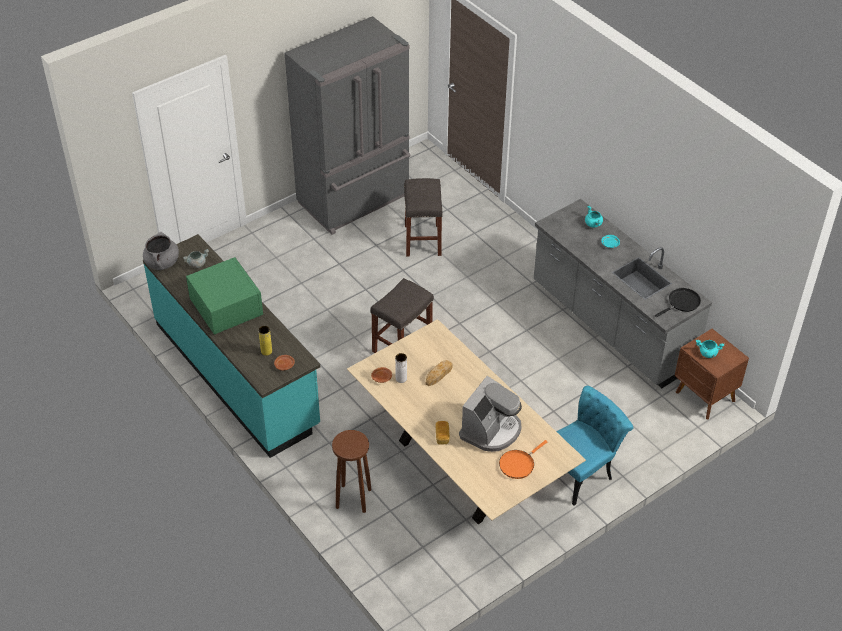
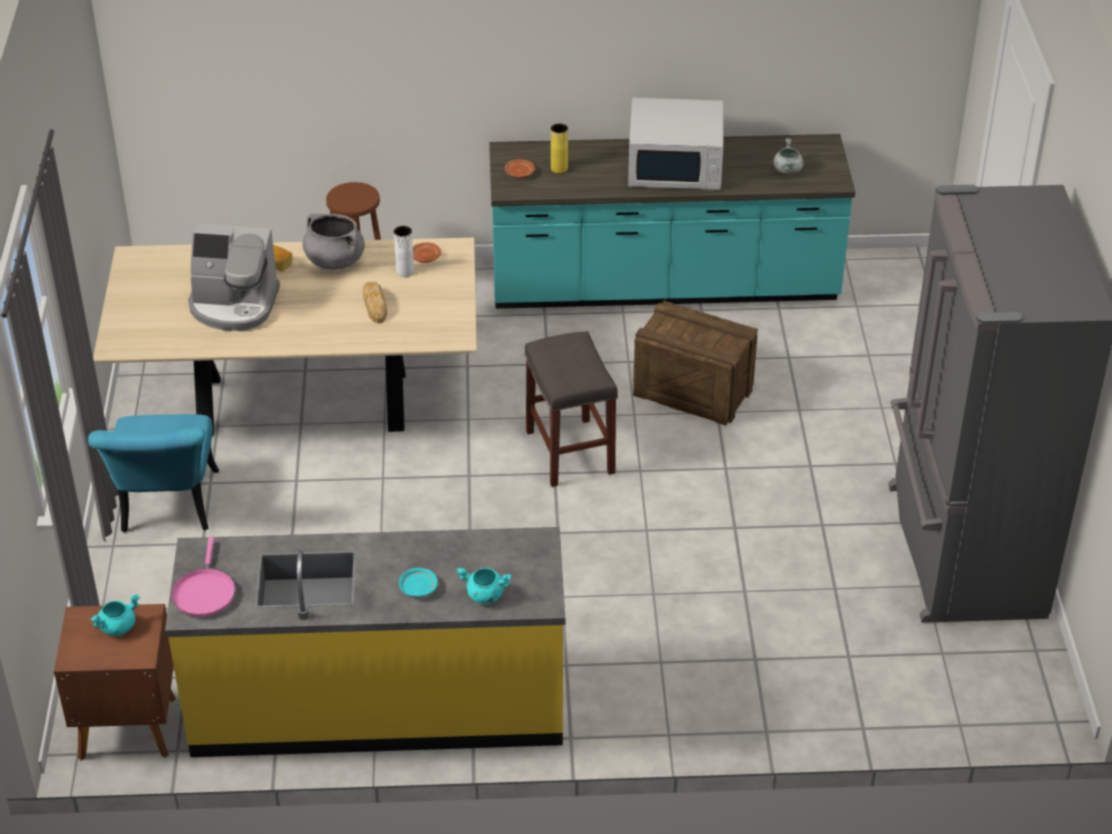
camera: 125 degrees right, 5 degrees down
grey cooking pot [143,232,179,270] -> grey cooking pot moved to [302,214,365,270]
green microwave [186,257,263,335] -> white microwave [628,98,723,190]
grey stool [404,178,443,257] -> none
coffee machine [459,376,522,452] -> coffee machine turned 60 degrees counterclockwise [188,224,280,331]
orange frying pan [499,440,547,479] -> none
grey counter [534,199,712,388] -> yellow counter [165,527,565,757]
black frying pan [655,288,701,317] -> pink frying pan [171,536,235,617]
none -> crate [633,301,758,426]

